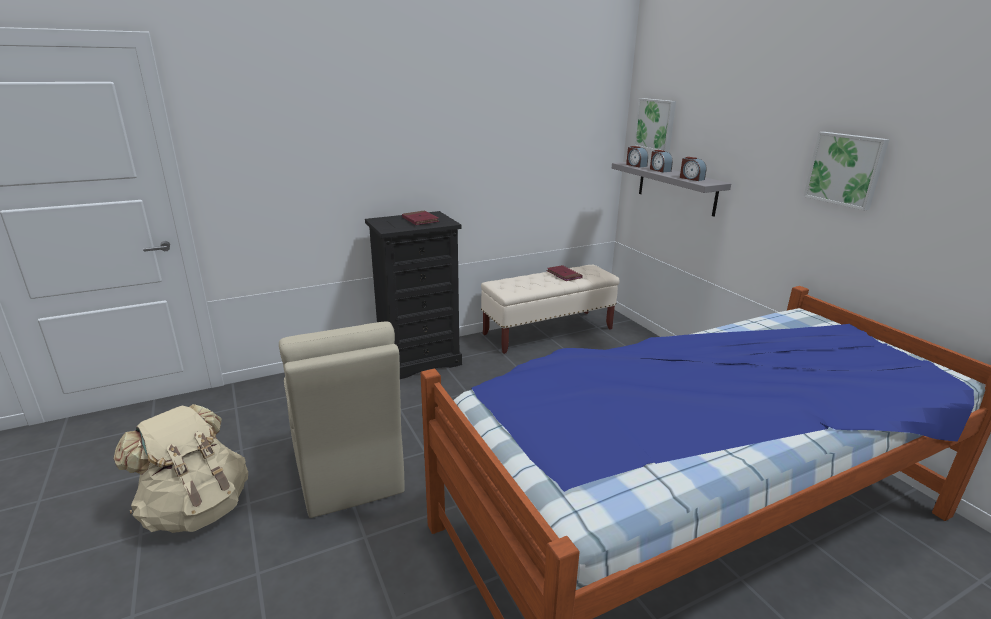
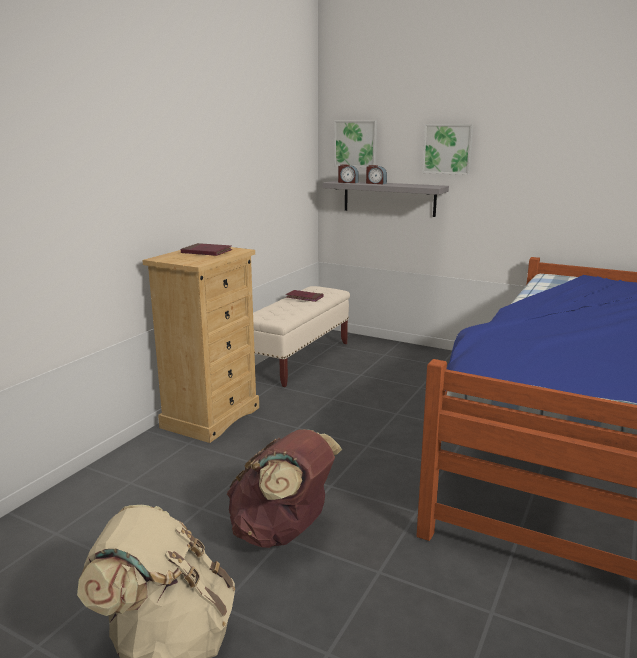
camera: 35 degrees left, 5 degrees down
beige chair [279,321,405,518] -> brown backpack [227,429,342,548]
black dresser [365,211,462,379] -> beige dresser [142,247,259,443]
alarm clock [680,157,707,181] -> none
picture [803,132,889,210] -> picture moved to [422,124,474,175]

